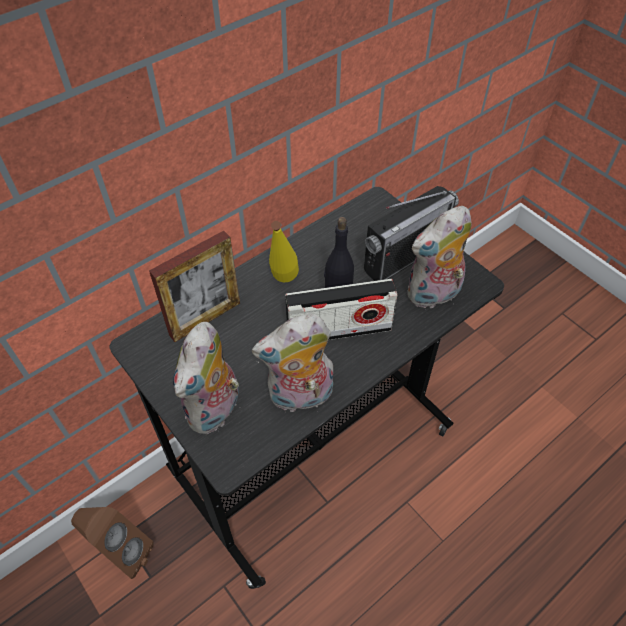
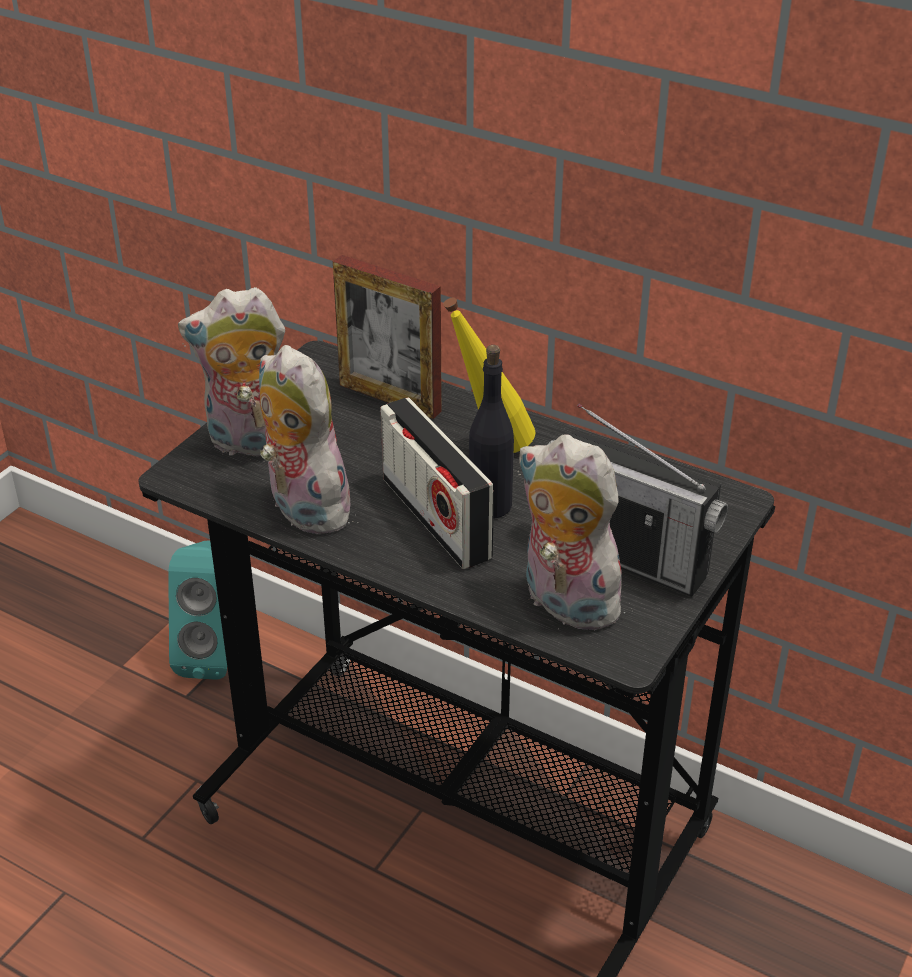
camera: 70 degrees right, 15 degrees down
brown speaker [71,507,154,579] -> turquoise speaker [168,540,227,680]

